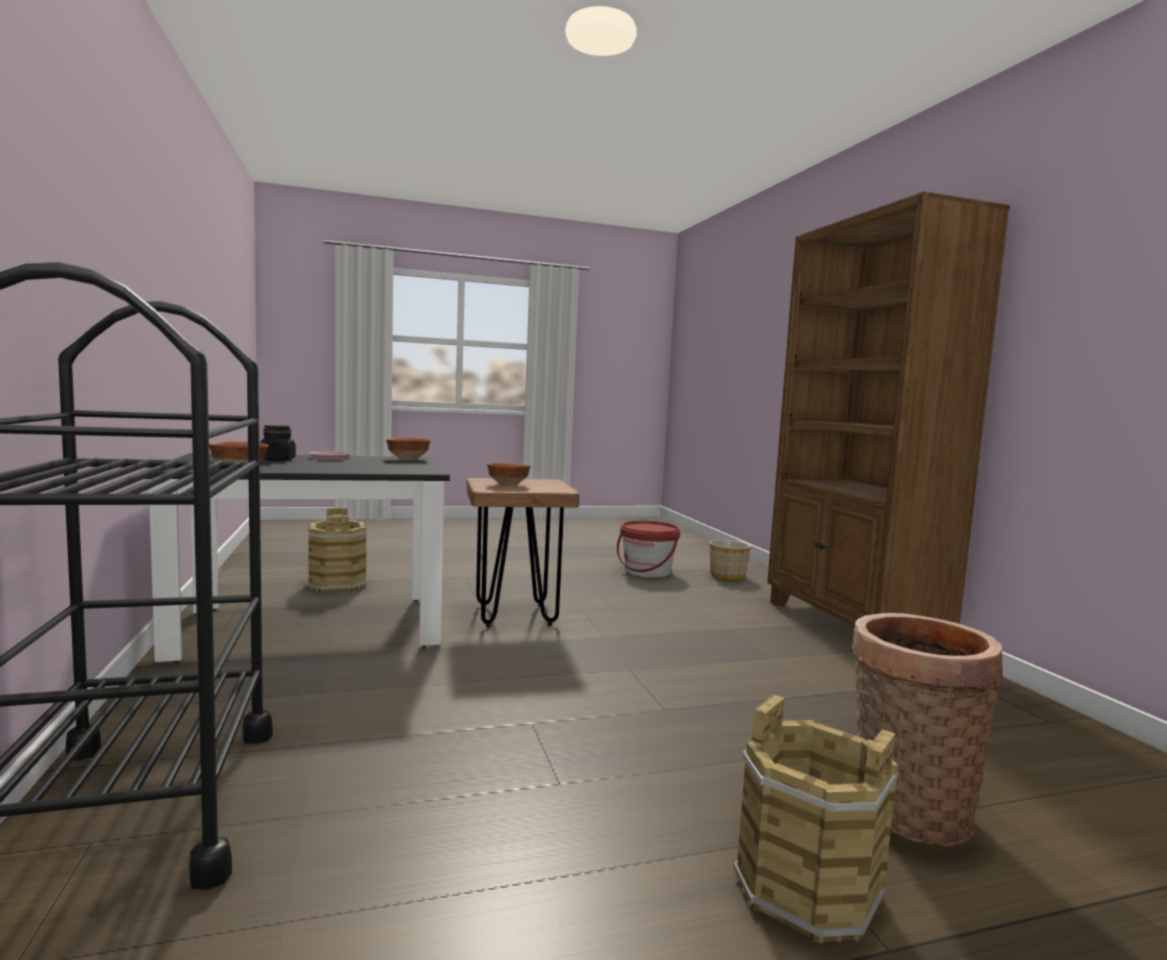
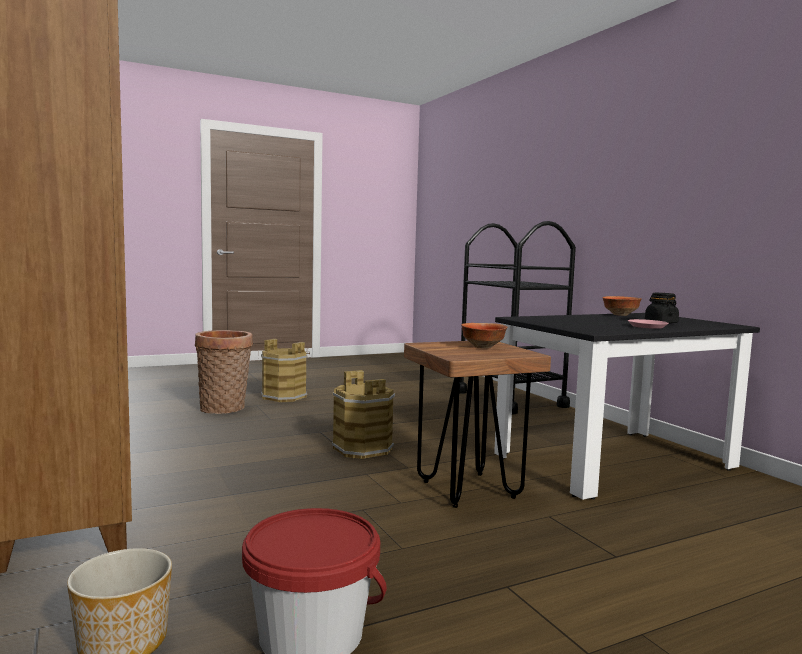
camera: 170 degrees right, 0 degrees up
brown bucket [307,507,367,593] -> brown bucket moved to [332,370,395,459]
bowl [386,438,431,461] -> none

